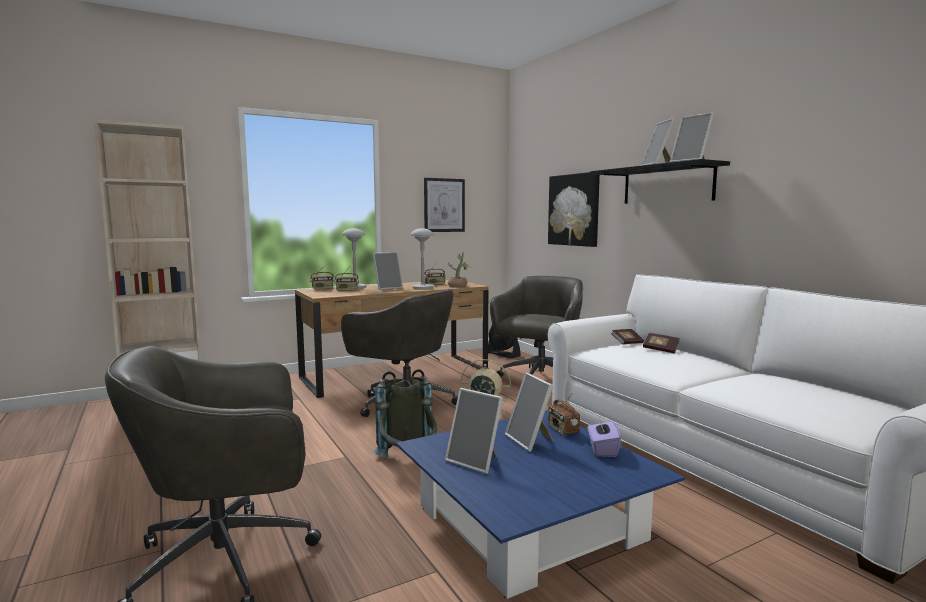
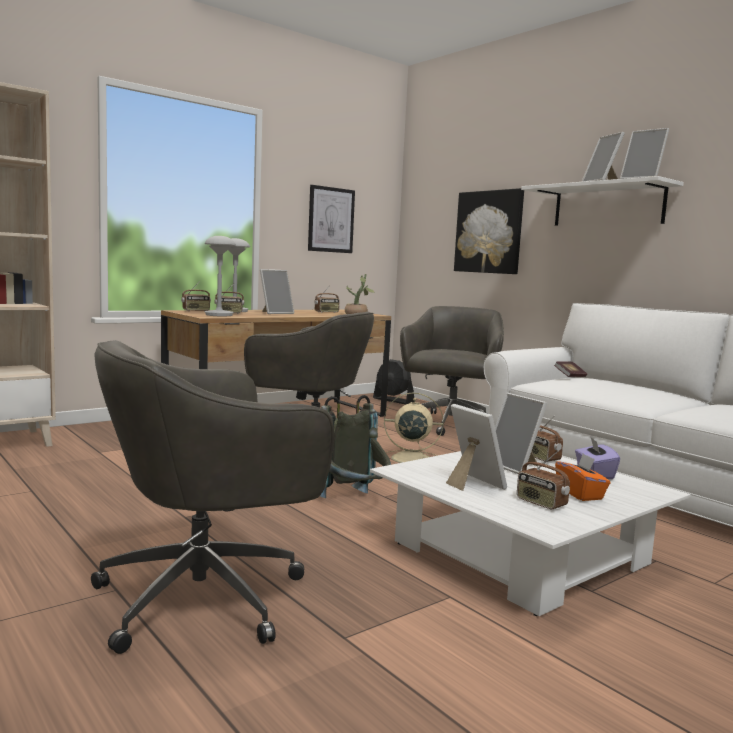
camera: 10 degrees left, 0 degrees up
blue coffee table [396,410,685,599] -> white coffee table [370,451,691,616]
grey table lamp [411,228,434,289] -> grey table lamp moved to [204,236,236,316]
picture frame [445,388,503,474] -> picture frame turned 150 degrees counterclockwise [446,404,507,491]
black shelf [590,159,730,203] -> white shelf [521,176,684,226]
book [643,333,680,354] -> none
none -> radio [517,451,570,510]
none -> orange tissue box [555,453,610,501]

